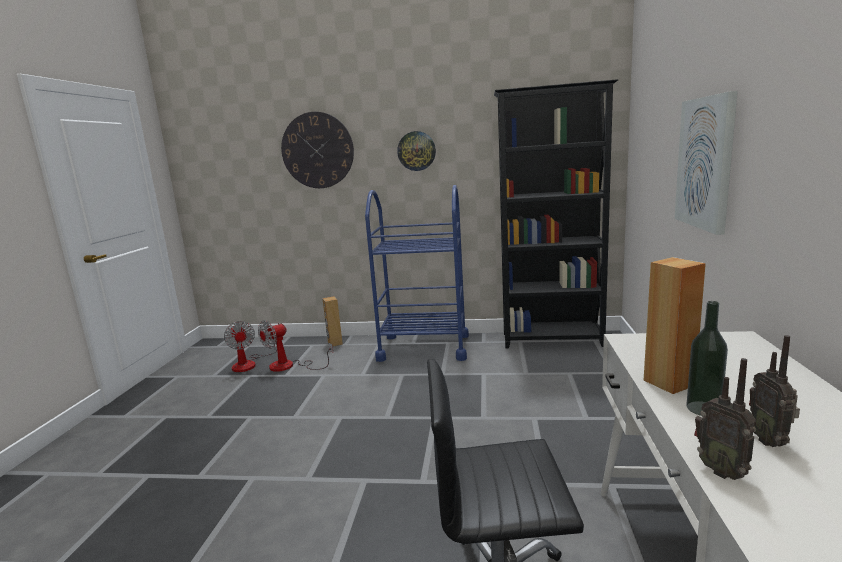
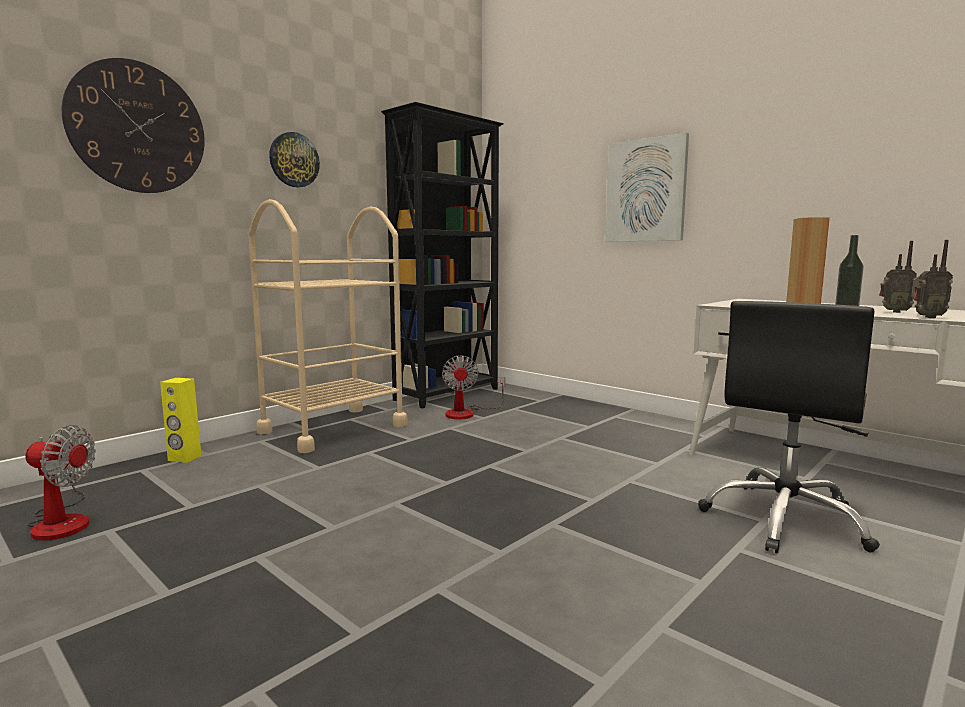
camera: 55 degrees left, 5 degrees down
fan [258,320,333,372] -> fan moved to [442,355,505,419]
brown speaker [322,296,343,347] -> yellow speaker [160,378,202,463]
blue cart [365,185,469,362] -> beige cart [248,199,408,453]

